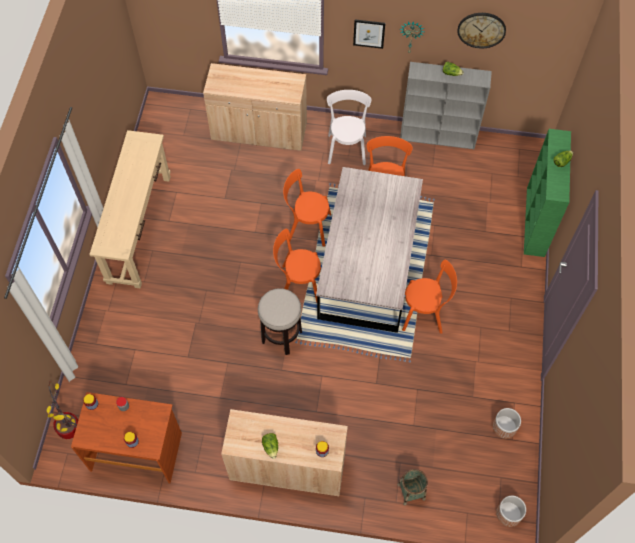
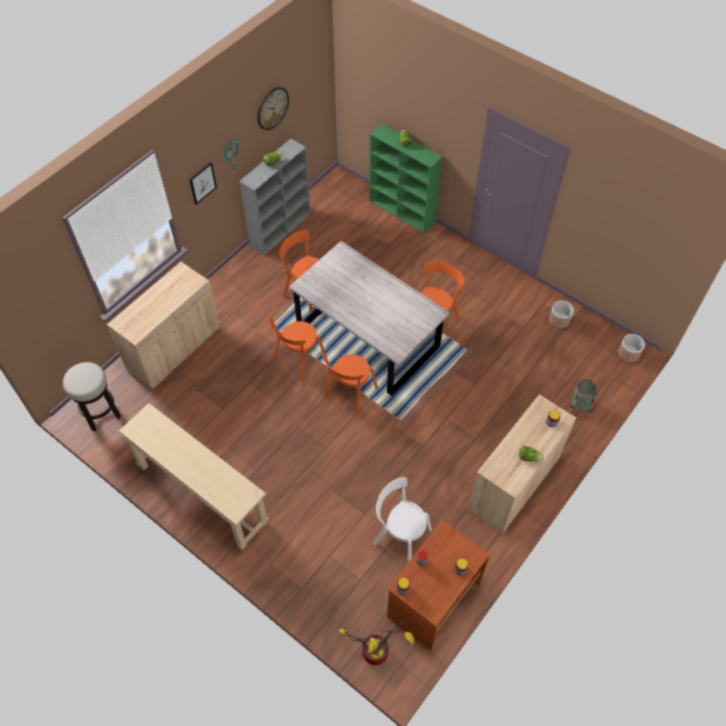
camera: 60 degrees left, 5 degrees down
stool [258,288,302,355] -> stool moved to [63,362,121,431]
white chair [327,90,371,165] -> white chair moved to [373,477,432,562]

